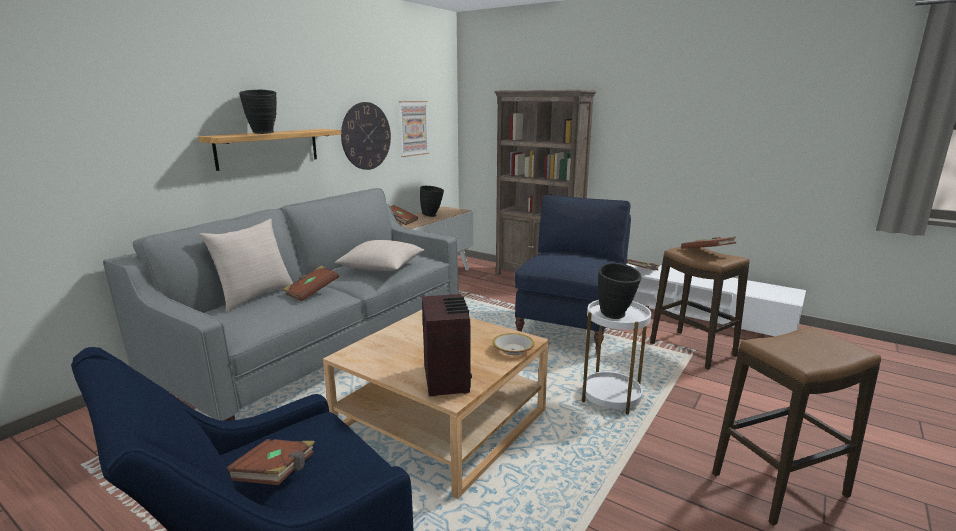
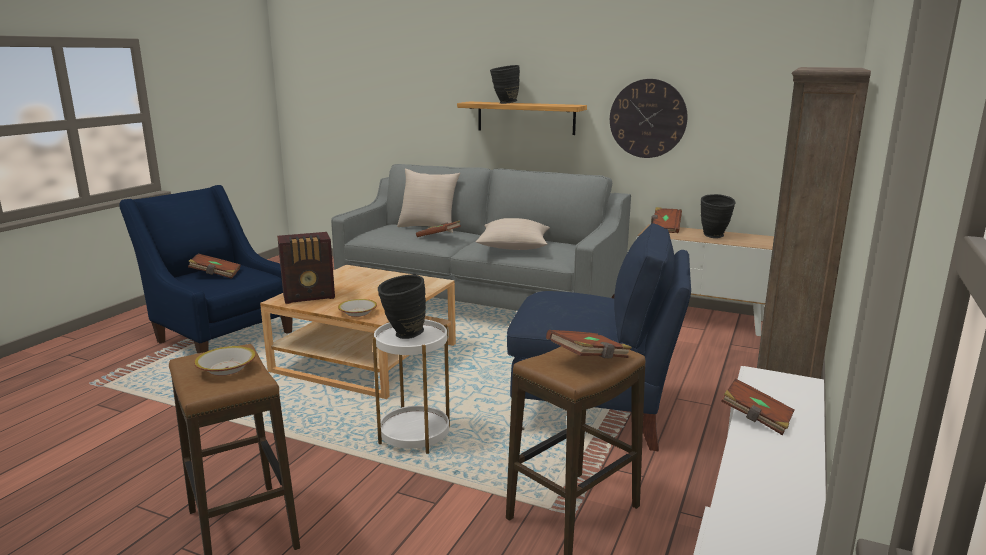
camera: 80 degrees right, 0 degrees up
picture [399,101,429,157] -> none
none -> bowl [194,346,256,376]

